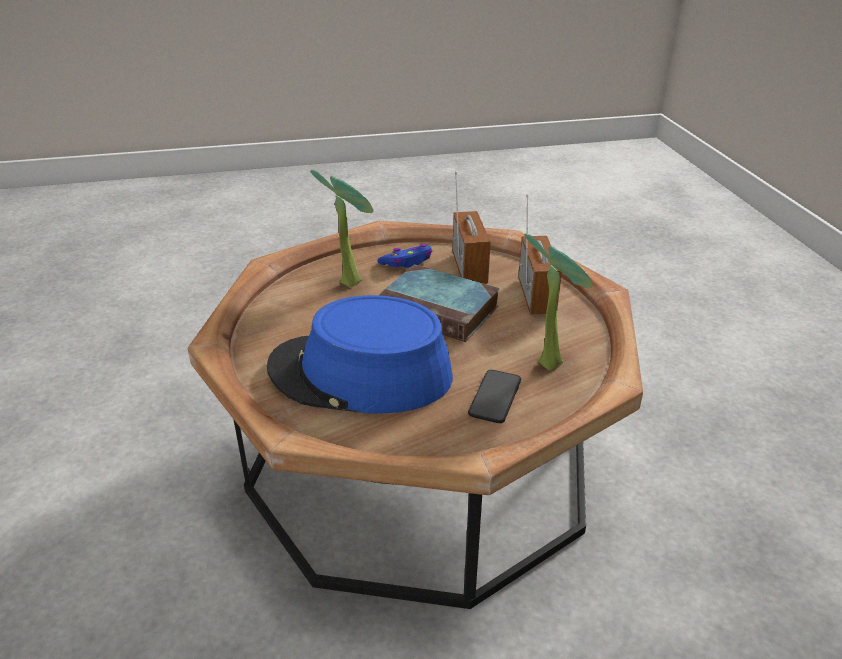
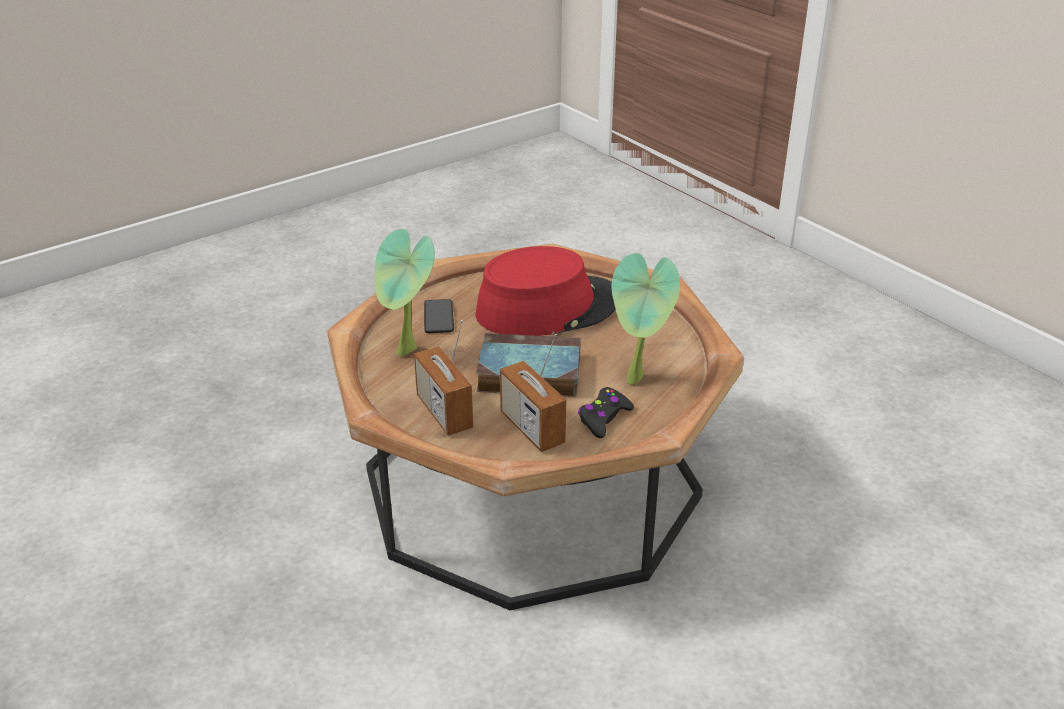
camera: 155 degrees right, 0 degrees up
blue hat [267,295,453,413] -> red hat [475,246,616,336]
blue game controller [377,244,432,268] -> black game controller [578,387,634,438]

